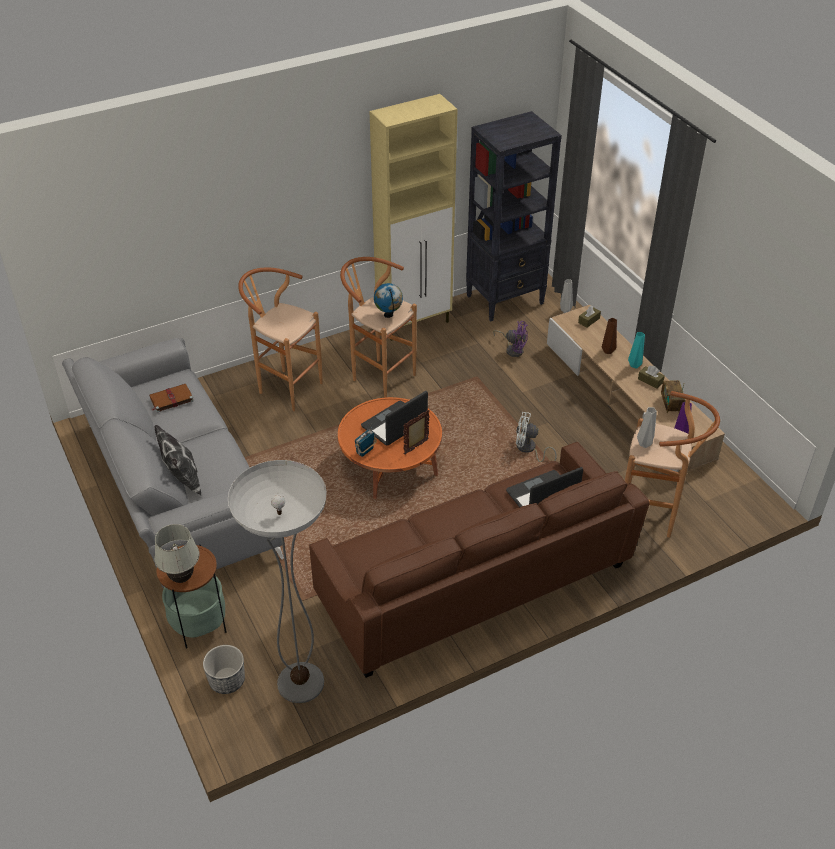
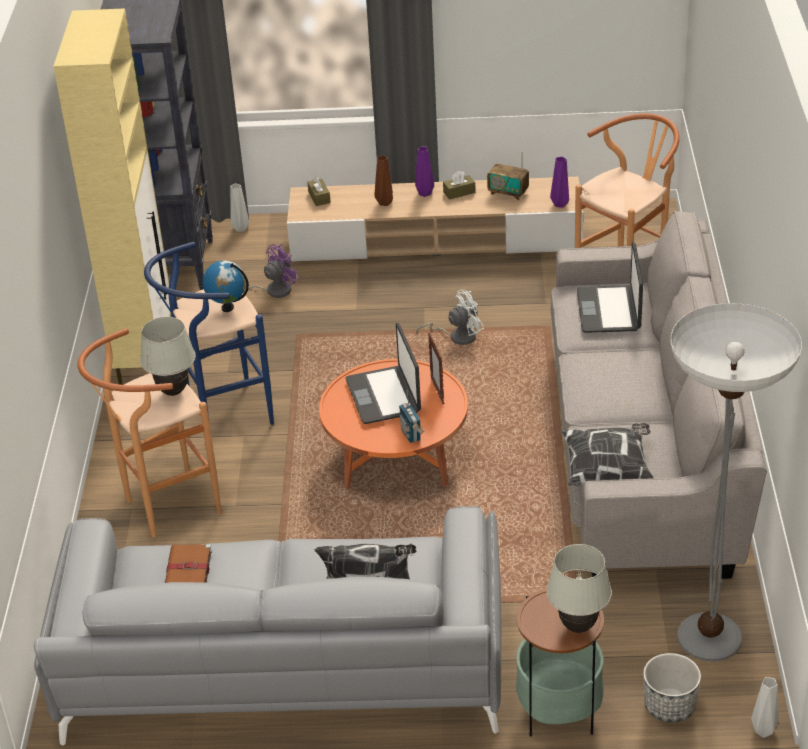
camera: 60 degrees left, 5 degrees down
brown sofa [309,442,649,678] -> grey sofa [551,211,767,579]
brown stool [340,257,417,398] -> blue stool [144,242,274,425]
white fan [516,412,557,462] -> white fan turned 150 degrees counterclockwise [416,289,484,345]
turquoise vase [628,332,645,368] -> purple vase [415,147,434,197]
grey vase [637,407,657,448] -> grey vase moved to [751,677,779,738]
none -> white table lamp [140,317,196,396]
none -> pillow [560,423,654,486]

